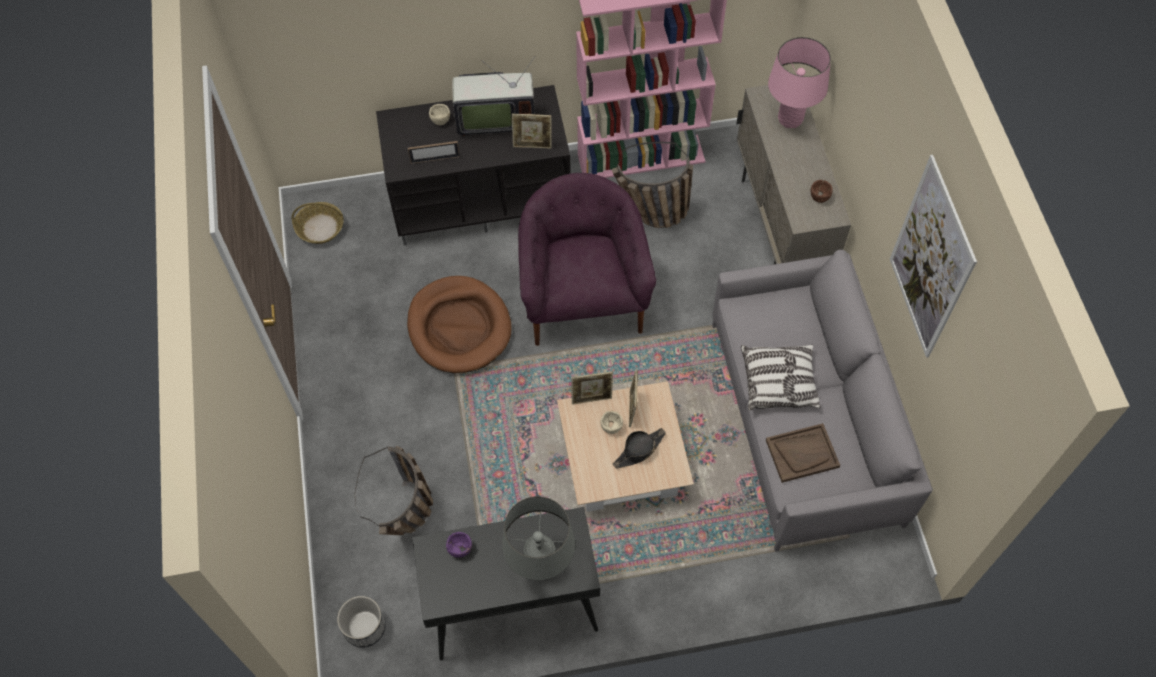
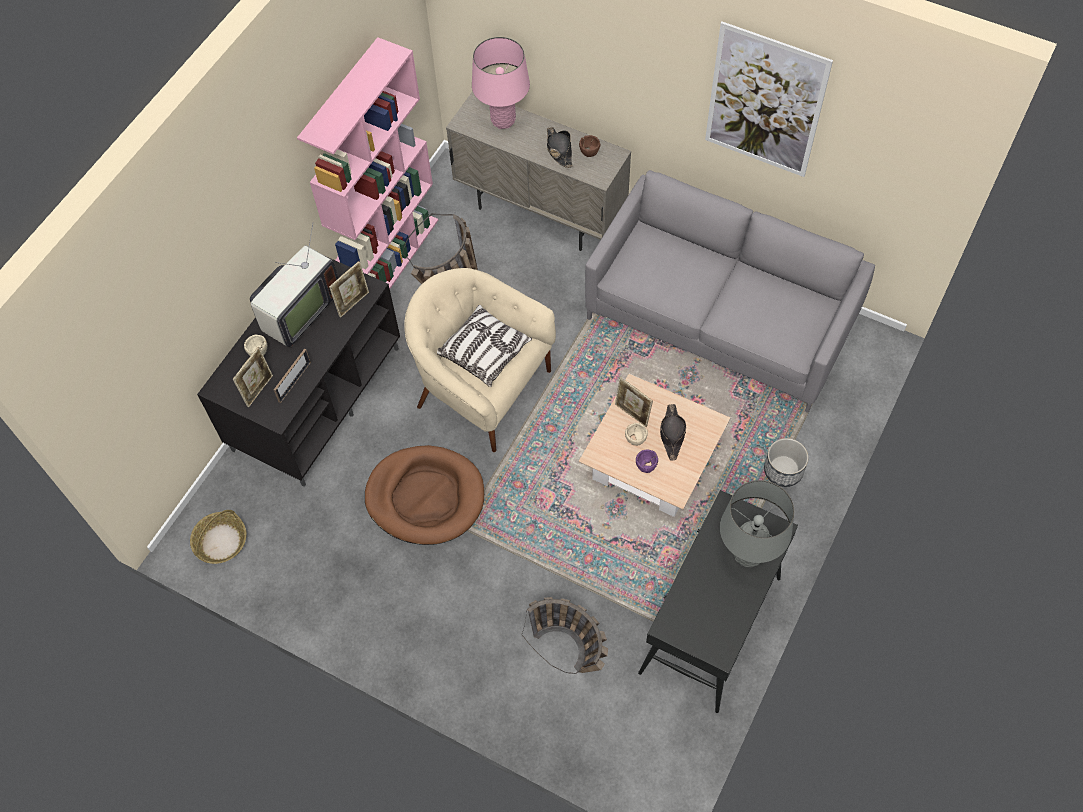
camera: 50 degrees left, 0 degrees up
planter [337,596,386,648] -> planter moved to [764,438,809,487]
purple bowl [446,532,472,558] -> purple bowl moved to [636,449,658,473]
purple armchair [518,173,656,346] -> beige armchair [404,268,556,452]
picture frame [571,371,613,405] -> picture frame moved to [233,347,273,407]
pillow [741,345,821,410] -> pillow moved to [437,305,533,387]
brown tray [766,423,840,483] -> none
none -> black hat [547,127,573,168]

